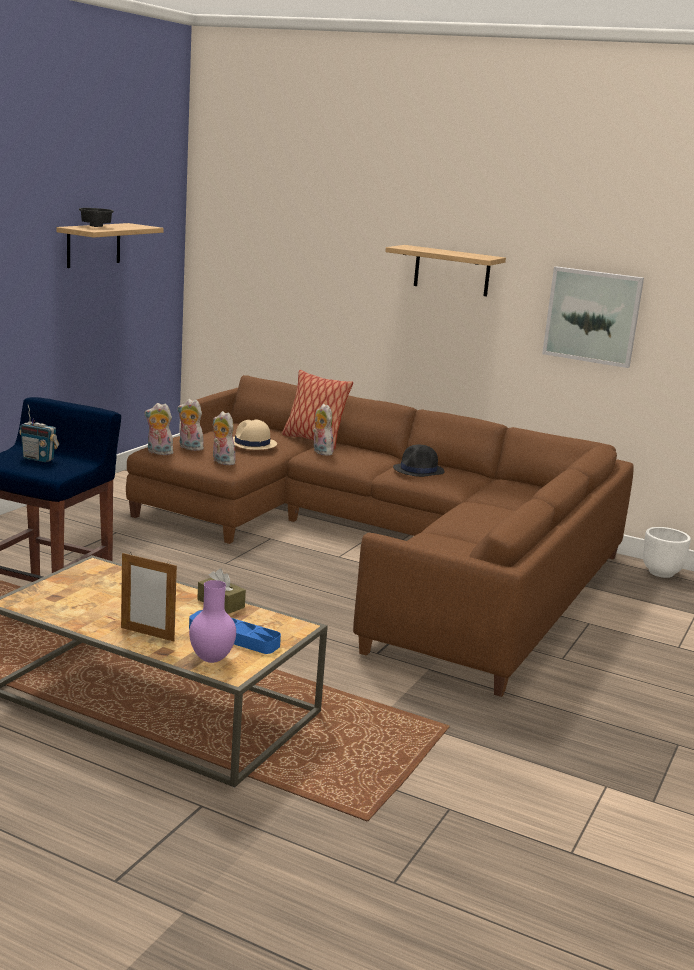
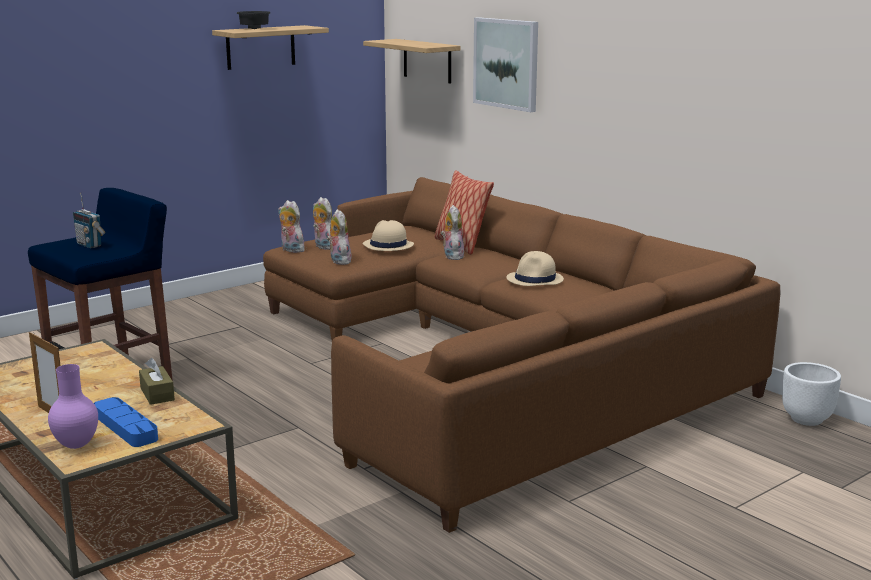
camera: 25 degrees right, 0 degrees up
shelf [385,245,506,296] -> shelf moved to [363,39,460,83]
black hat [393,445,445,477] -> beige hat [506,251,564,286]
picture [542,266,644,368] -> picture moved to [473,17,538,112]

